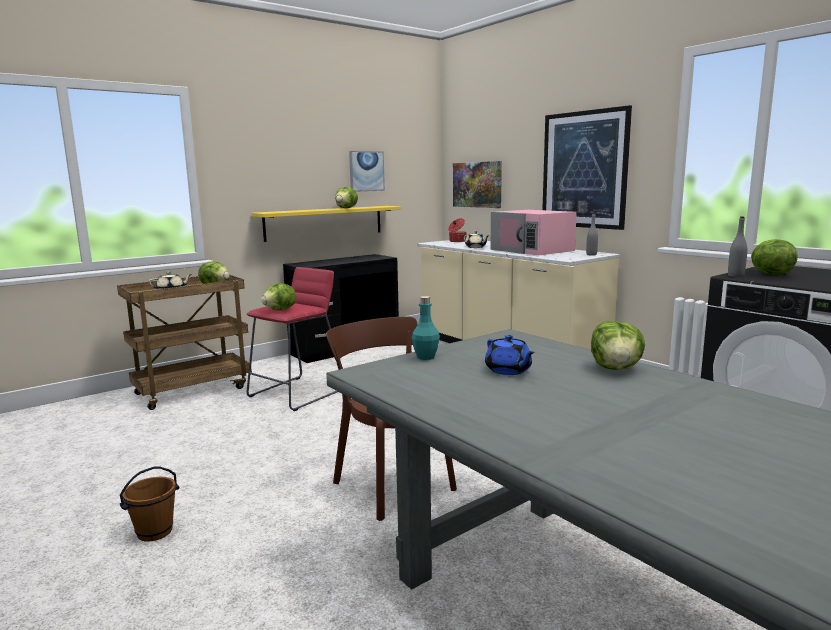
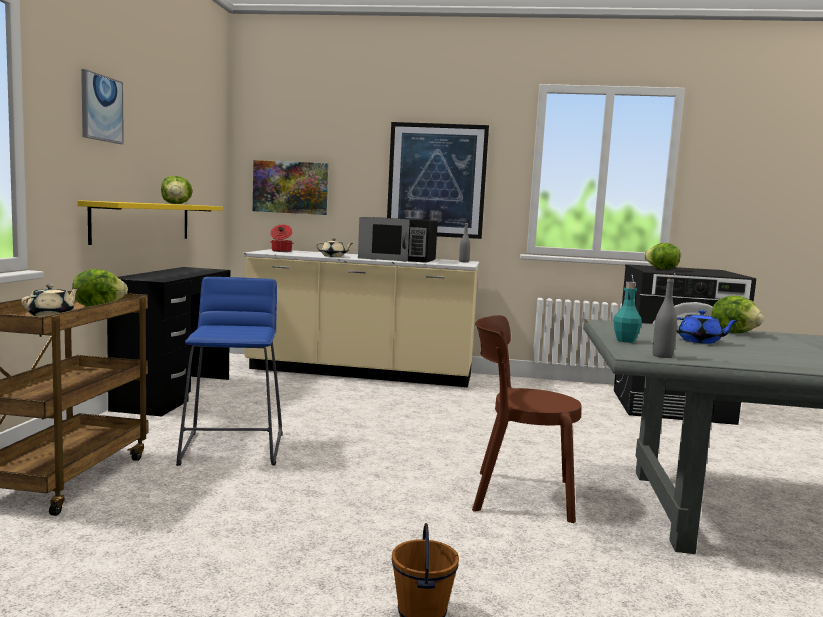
camera: 45 degrees left, 5 degrees down
red stool [246,267,338,411] -> blue stool [176,277,283,466]
lettuce [261,283,296,310] -> none
picture [349,151,385,192] -> picture moved to [81,69,124,144]
pink microwave [490,210,577,255] -> black microwave [358,217,438,263]
grey bottle [728,217,747,277] -> grey bottle moved to [652,277,677,358]

